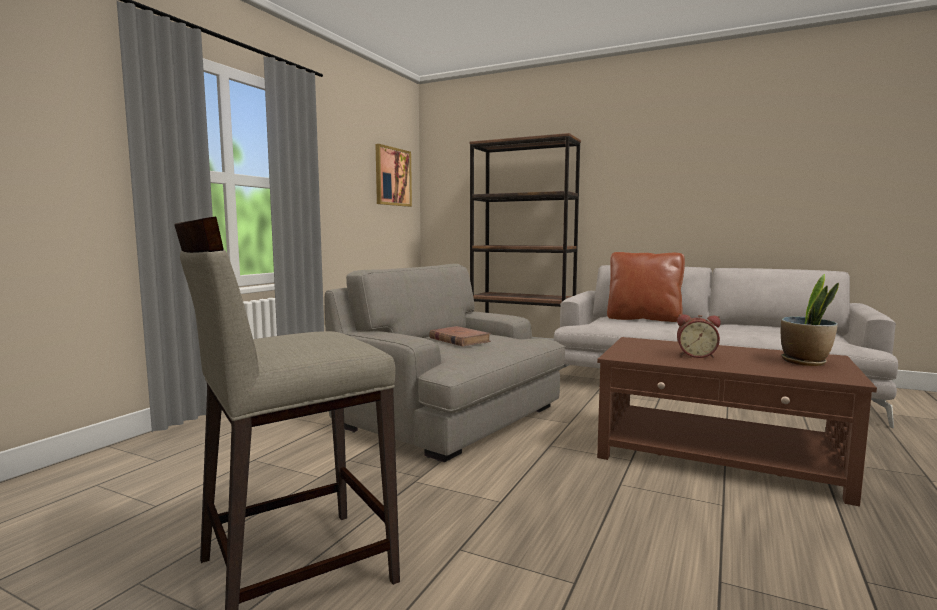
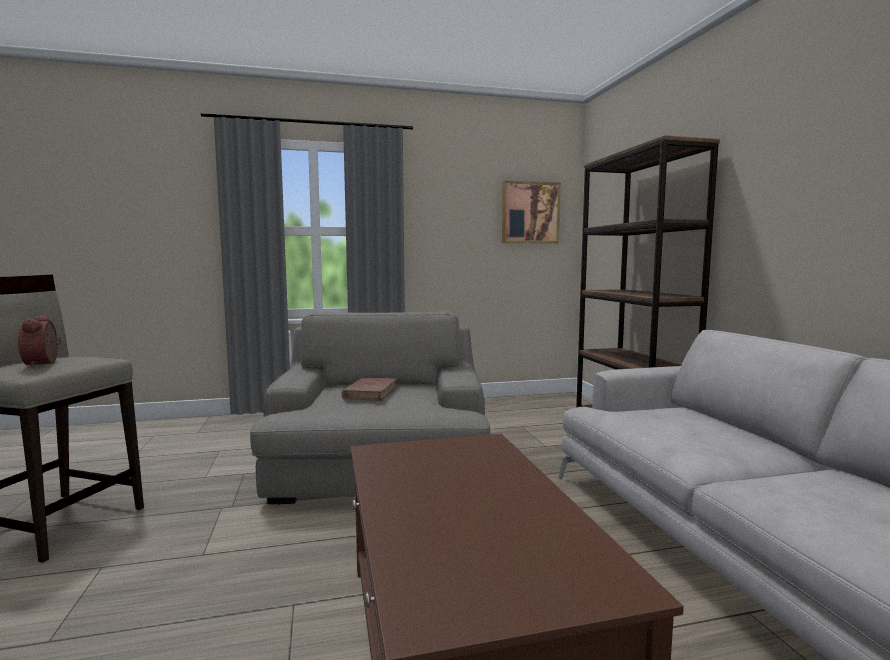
camera: 50 degrees right, 0 degrees up
brown pillow [607,252,685,322] -> none
alarm clock [677,314,721,358] -> alarm clock moved to [18,315,62,368]
potted plant [781,274,839,366] -> none

